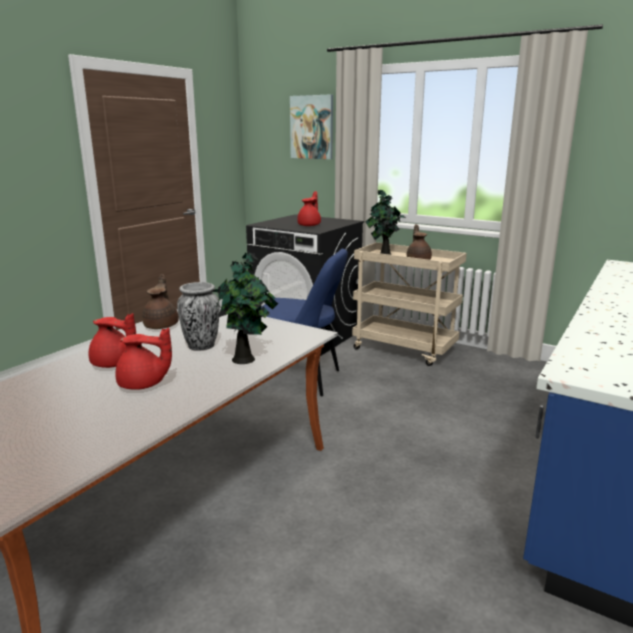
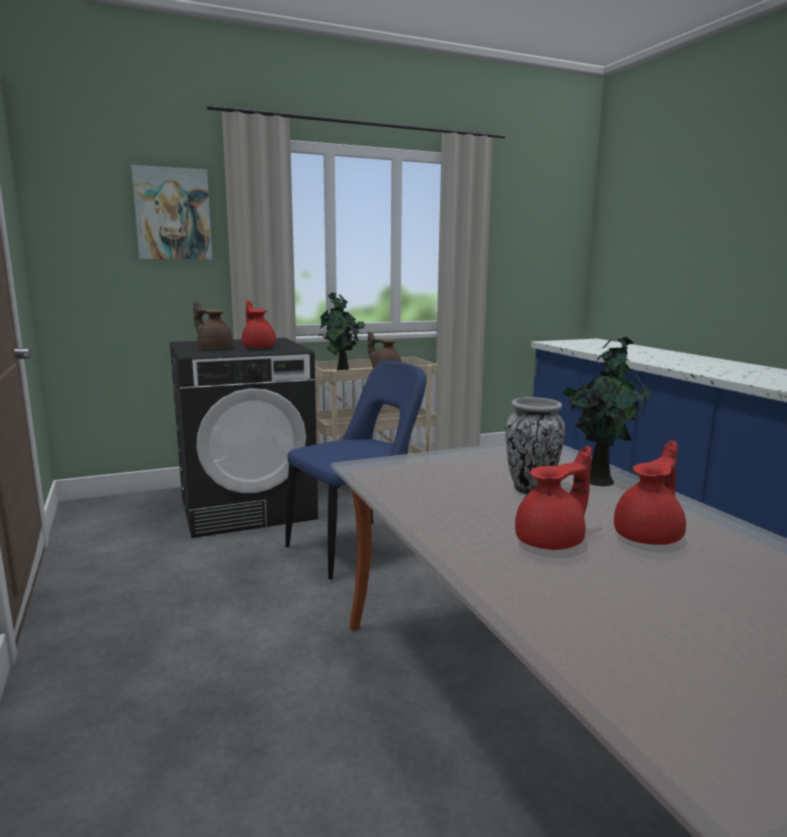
camera: 55 degrees left, 5 degrees down
brown teapot [142,274,179,329] -> brown teapot moved to [193,301,233,349]

